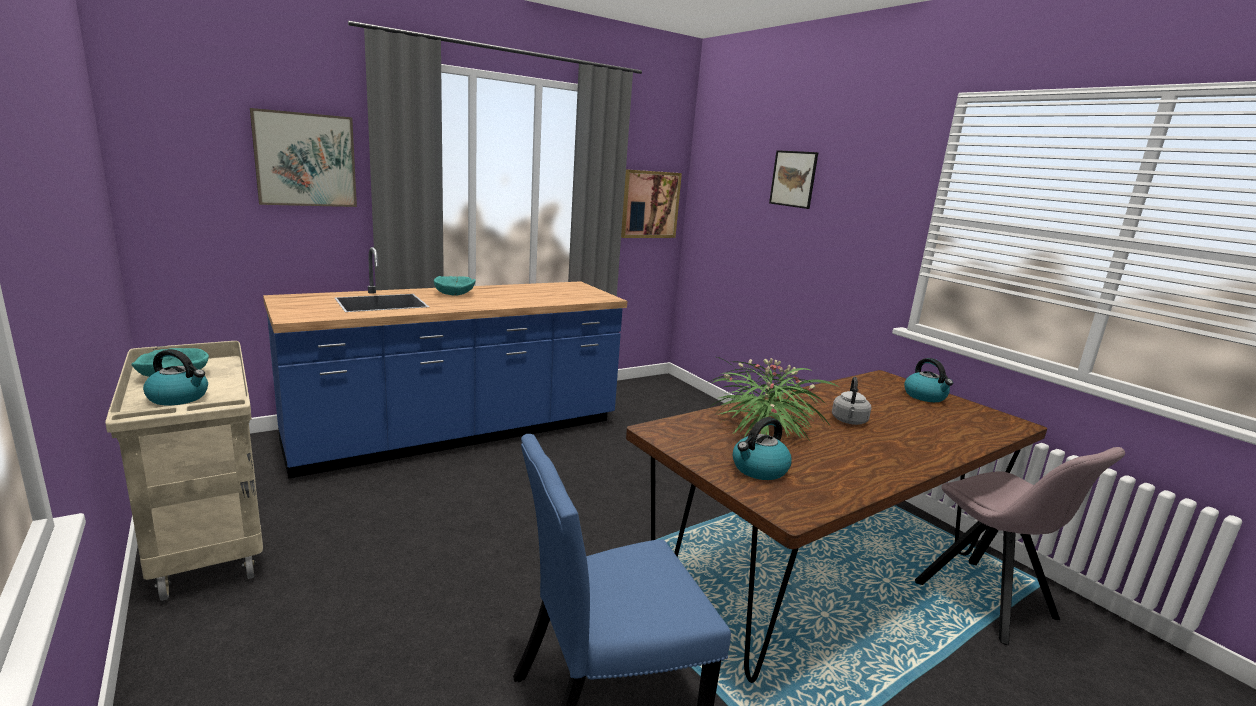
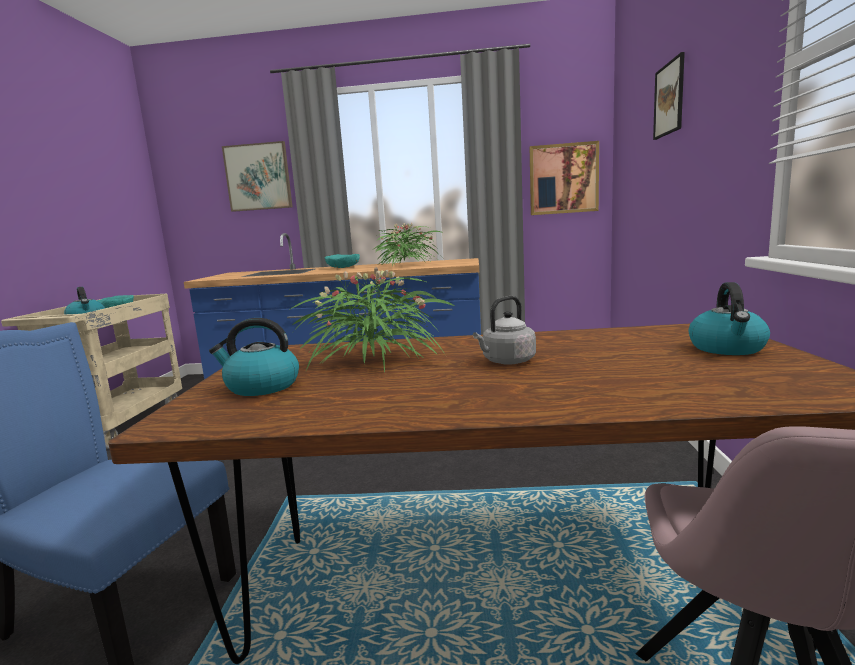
camera: 40 degrees right, 5 degrees down
none -> potted plant [374,223,443,267]

